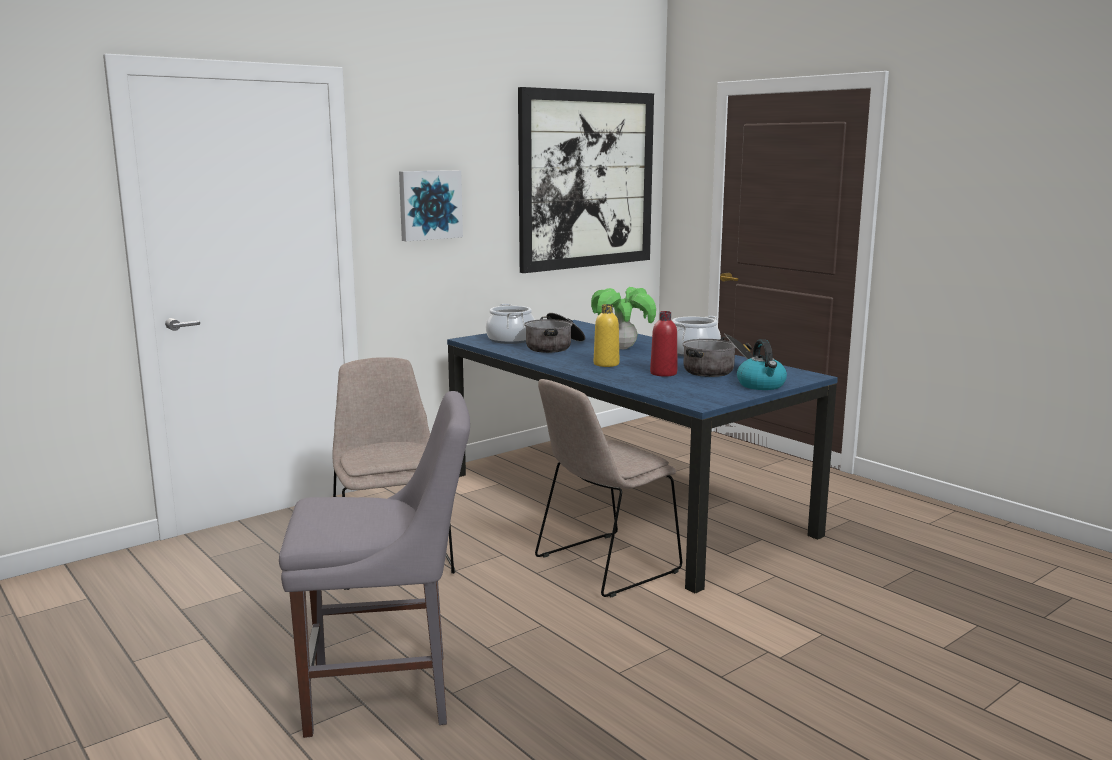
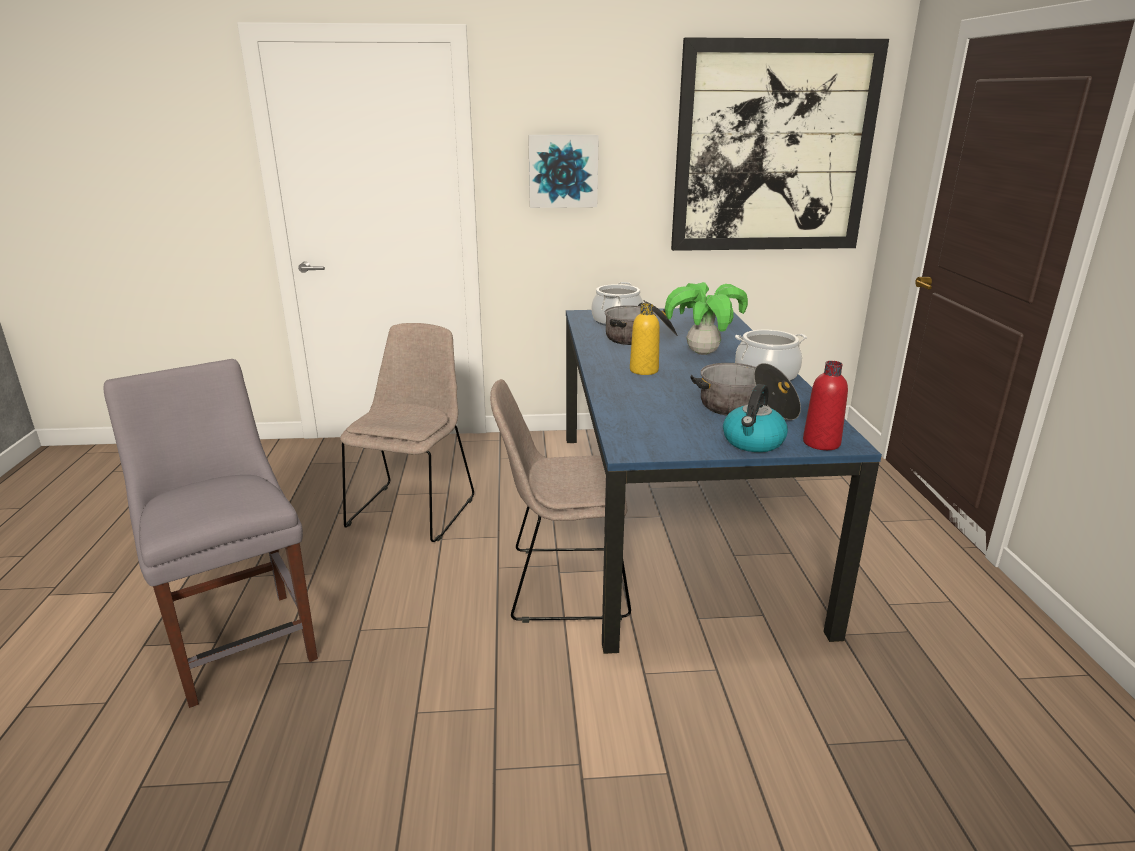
camera: 35 degrees right, 10 degrees up
grey chair [279,391,470,738] -> grey chair turned 150 degrees counterclockwise [103,359,318,708]
red bottle [650,311,677,377] -> red bottle moved to [803,361,848,450]

